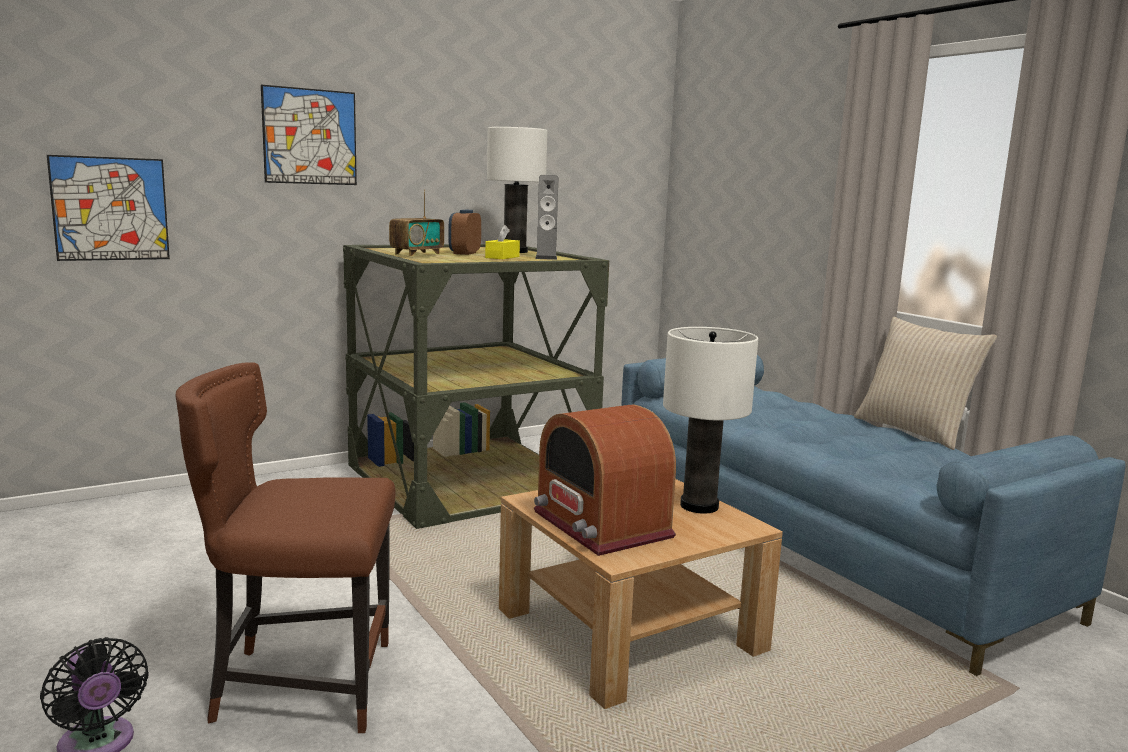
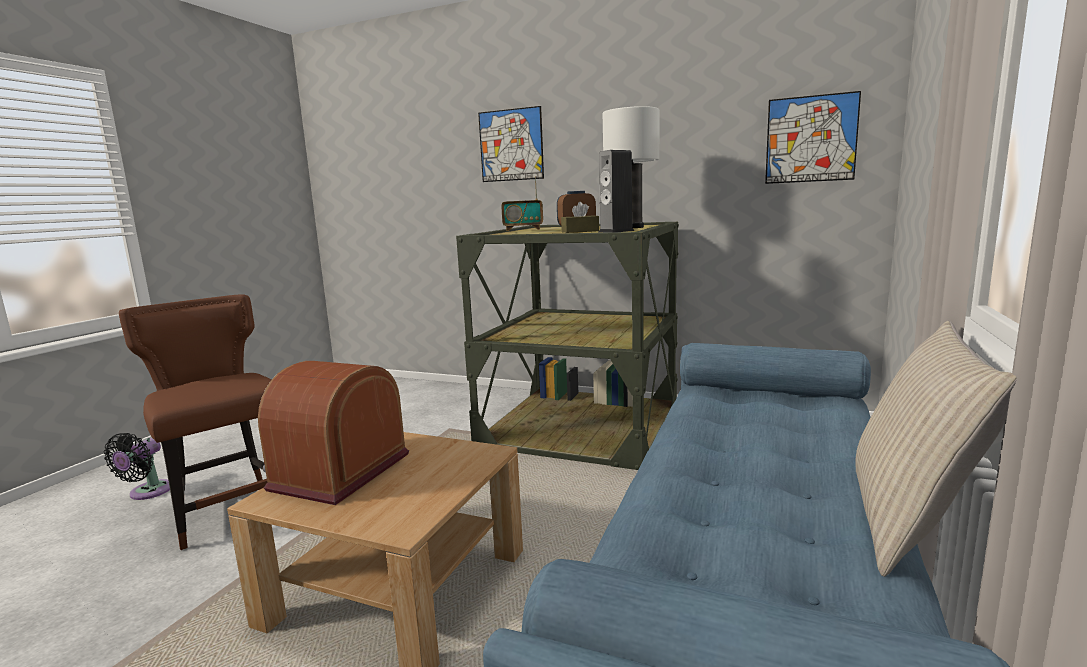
camera: 55 degrees right, 0 degrees up
picture [47,155,170,261] -> picture moved to [765,91,861,184]
yellow tissue box [485,225,520,259] -> brown tissue box [561,202,599,233]
white table lamp [663,327,758,513] -> none

